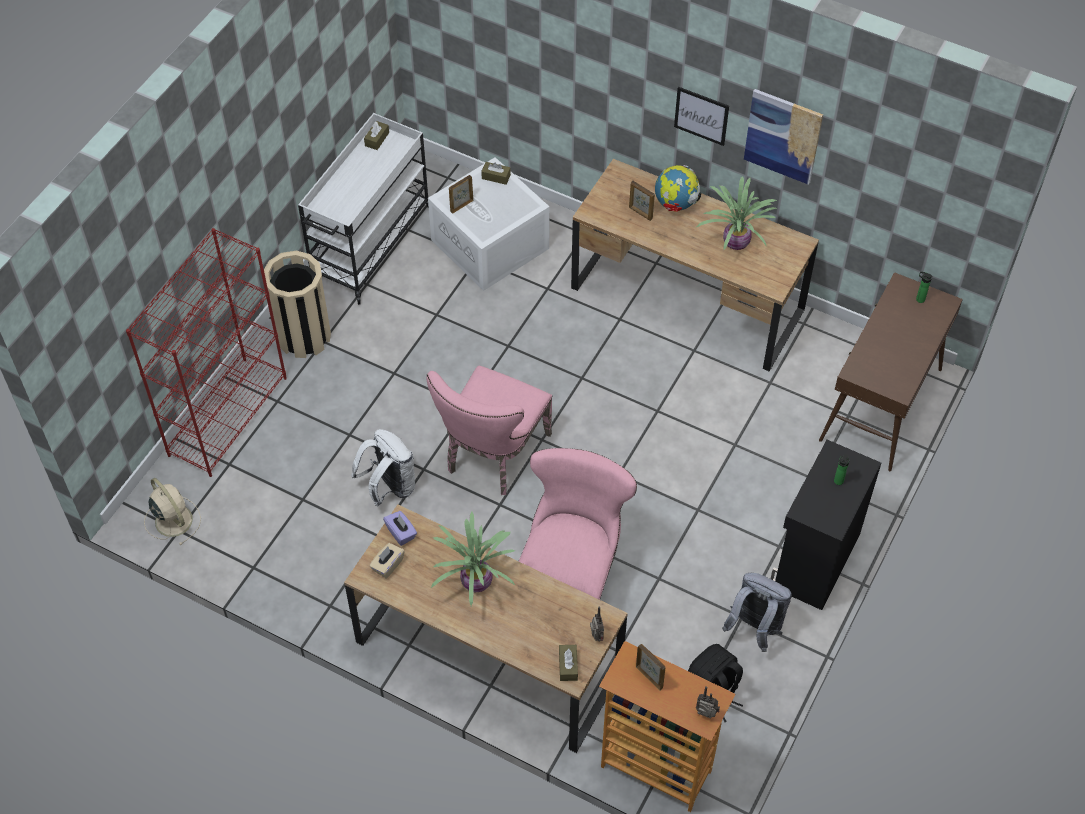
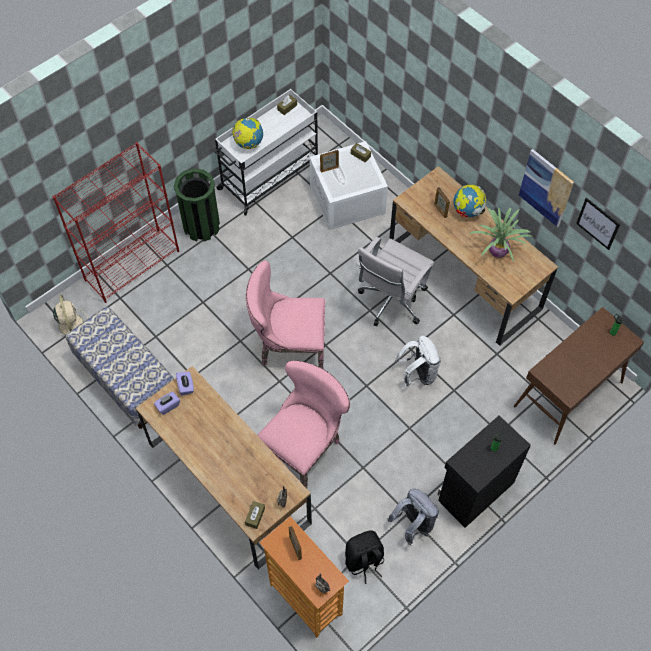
camera: 20 degrees right, 5 degrees up
beige trash can [264,251,331,358] -> green trash can [174,169,220,241]
white backpack [351,429,415,507] -> white backpack moved to [395,336,441,387]
beige tissue box [369,543,405,578] -> purple tissue box [154,391,180,415]
pink chair [427,366,552,495] -> pink chair turned 45 degrees clockwise [246,260,325,369]
potted plant [431,511,515,606] -> none
picture [674,87,729,146] -> picture moved to [576,198,620,250]
none -> bench [66,306,174,429]
none -> globe [232,118,263,149]
none -> white office chair [356,236,434,326]

